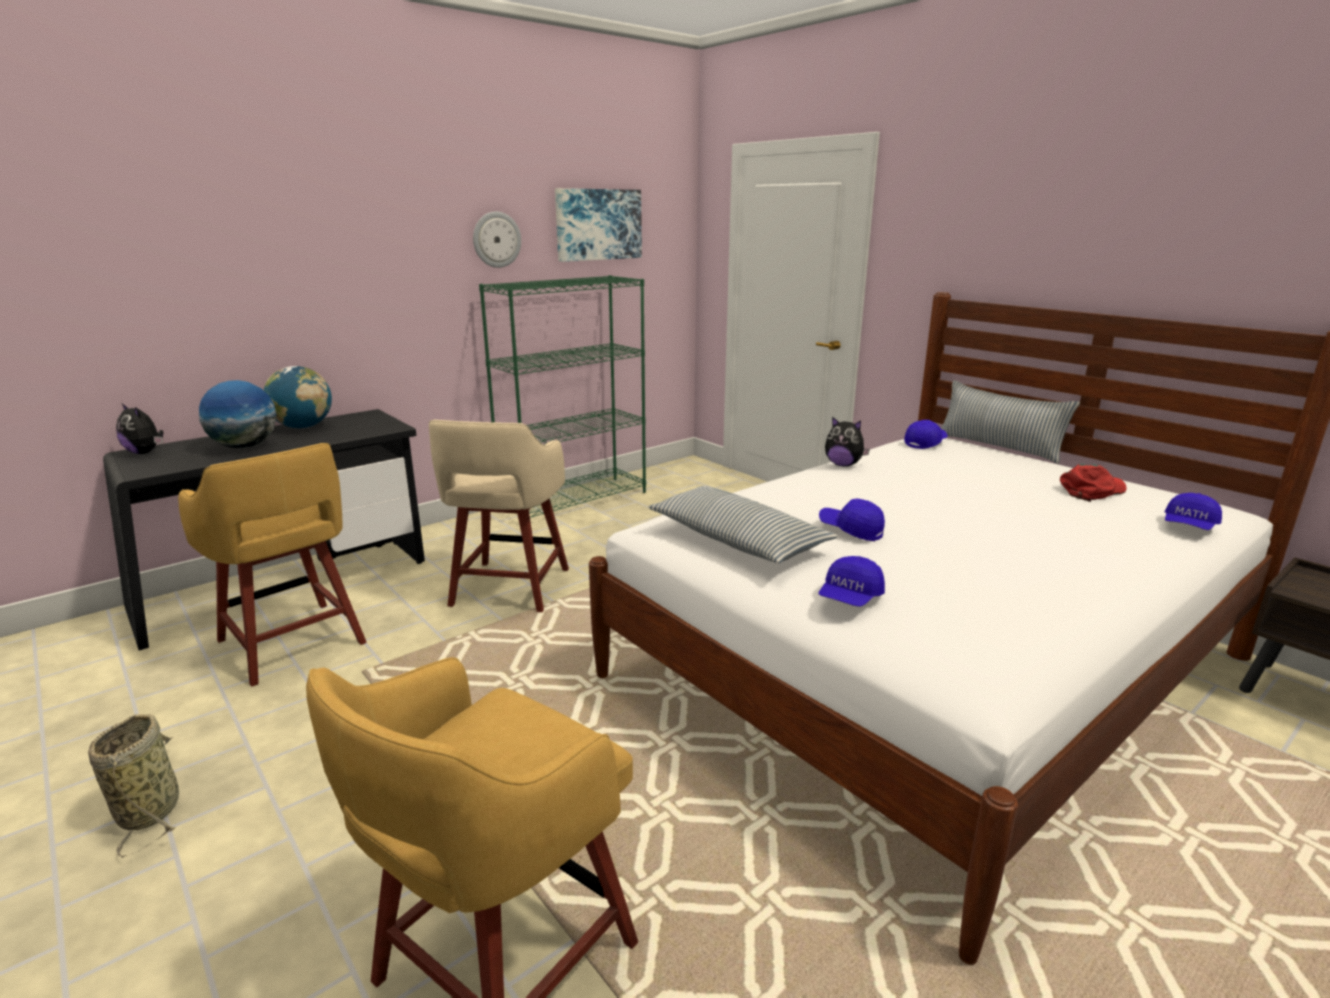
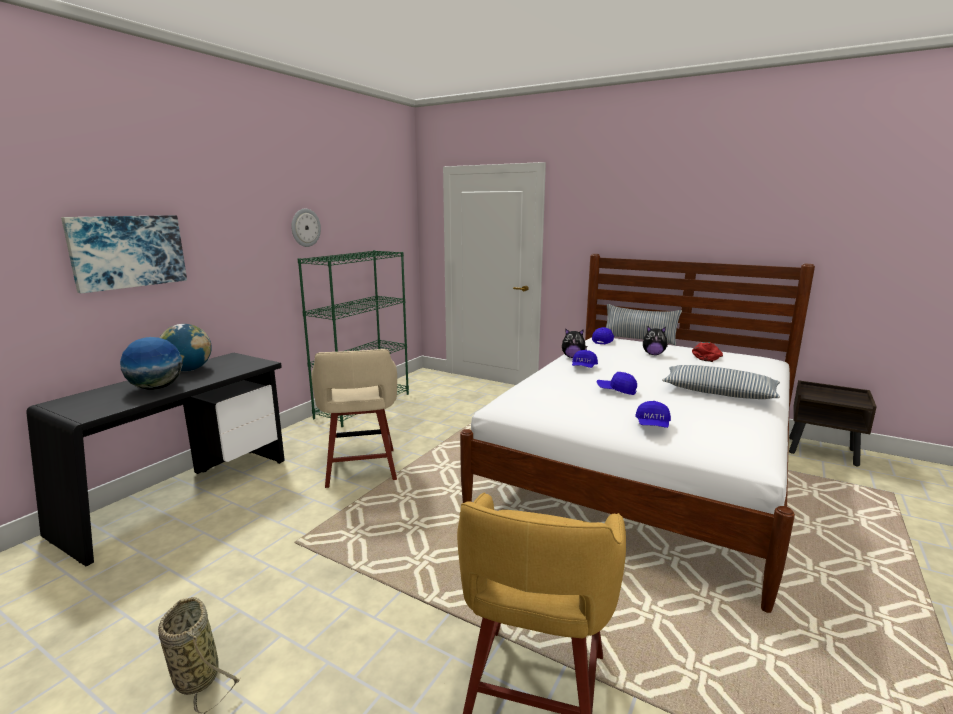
camera: 20 degrees left, 5 degrees down
plush toy [116,404,163,454] -> plush toy moved to [643,326,668,355]
yellow stool [178,443,367,686] -> none
picture [555,188,642,262] -> picture moved to [61,215,187,293]
pillow [648,486,838,563] -> pillow moved to [662,365,780,399]
blue cap [1165,493,1222,530] -> blue cap moved to [572,350,598,368]

